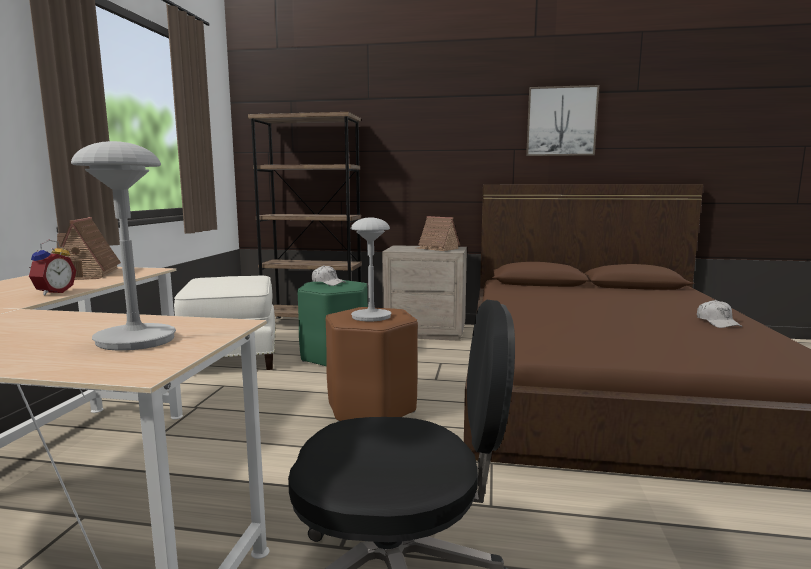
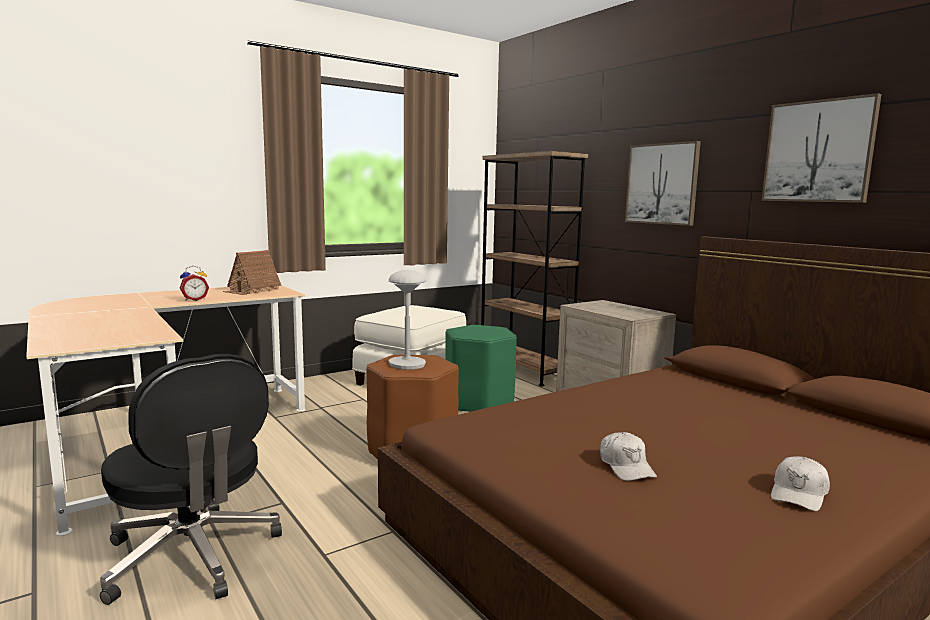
camera: 45 degrees right, 0 degrees up
grey table lamp [71,141,176,351] -> none
white cap [312,265,346,286] -> white cap moved to [600,432,657,481]
toy house [417,216,460,251] -> none
none -> picture [625,141,701,226]

